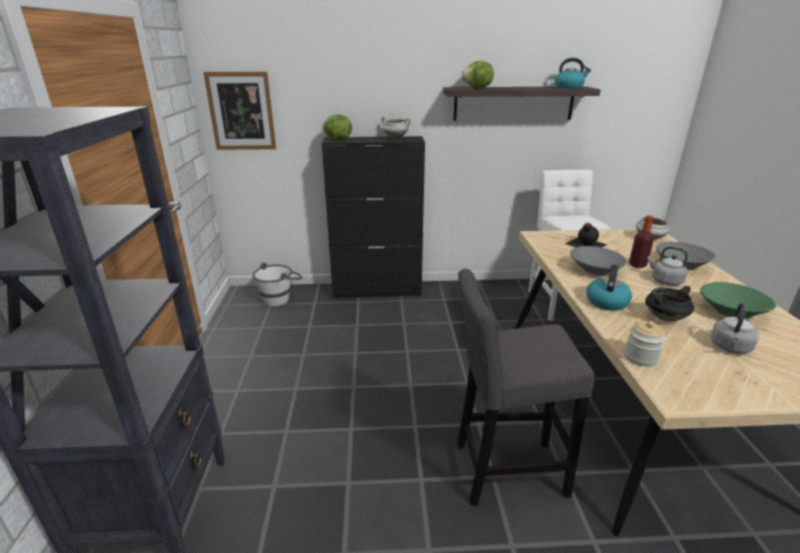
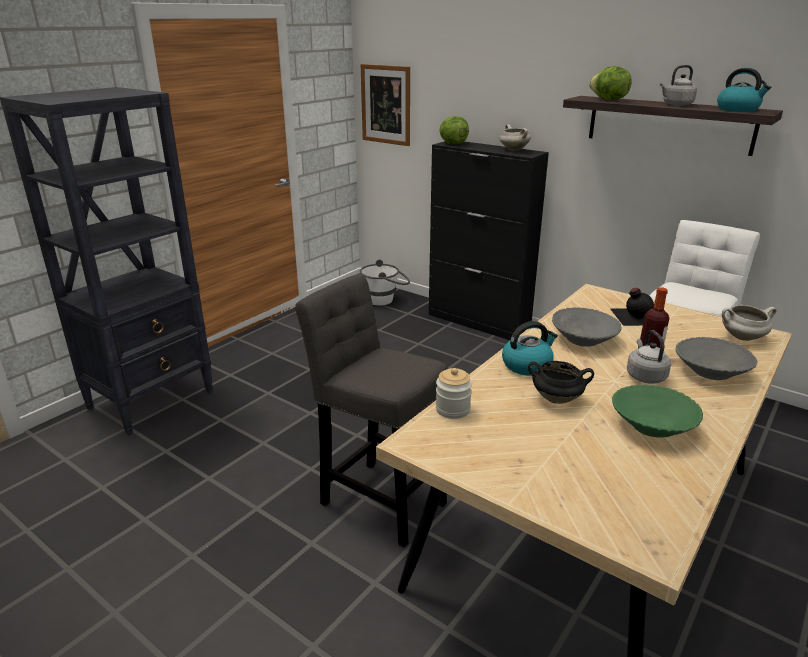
camera: 40 degrees right, 0 degrees up
grey kettle [710,303,759,354] -> grey kettle moved to [660,65,697,106]

